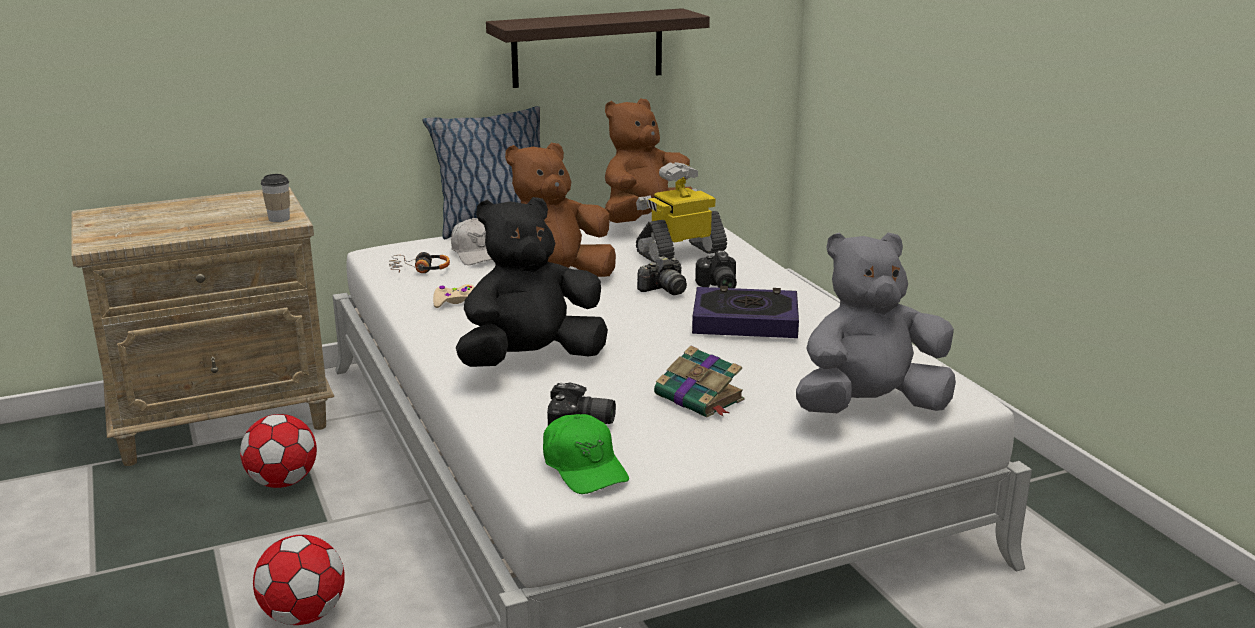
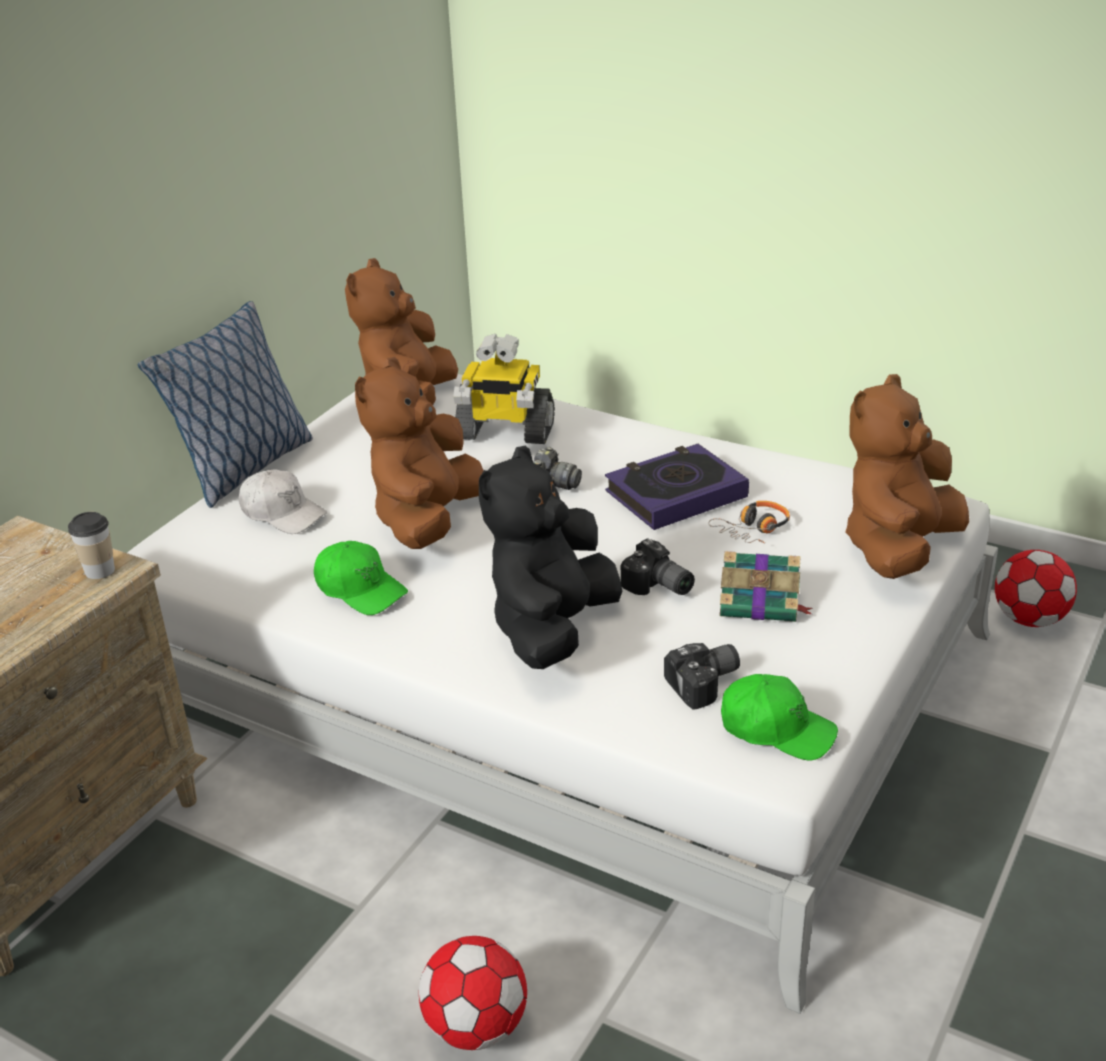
camera: 35 degrees left, 10 degrees up
football [240,414,317,488] -> football moved to [995,550,1077,627]
headphones [389,252,450,273] -> headphones moved to [708,501,790,543]
beige game controller [433,284,475,308] -> green cap [314,541,408,615]
shelf [486,8,710,88] -> none
toy robot [636,162,727,262] -> toy robot turned 105 degrees counterclockwise [454,334,555,444]
camera [695,251,737,288] -> camera moved to [621,538,695,595]
grey plush toy [796,232,956,413] -> brown plush toy [845,374,969,579]

